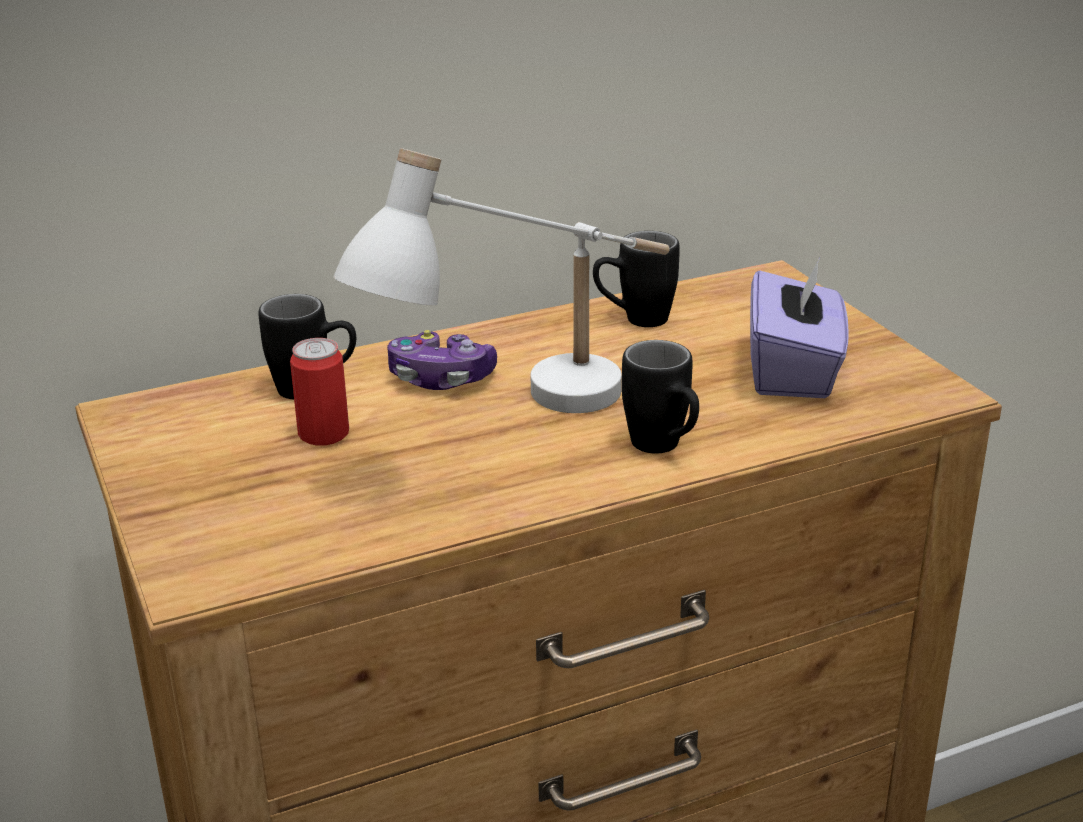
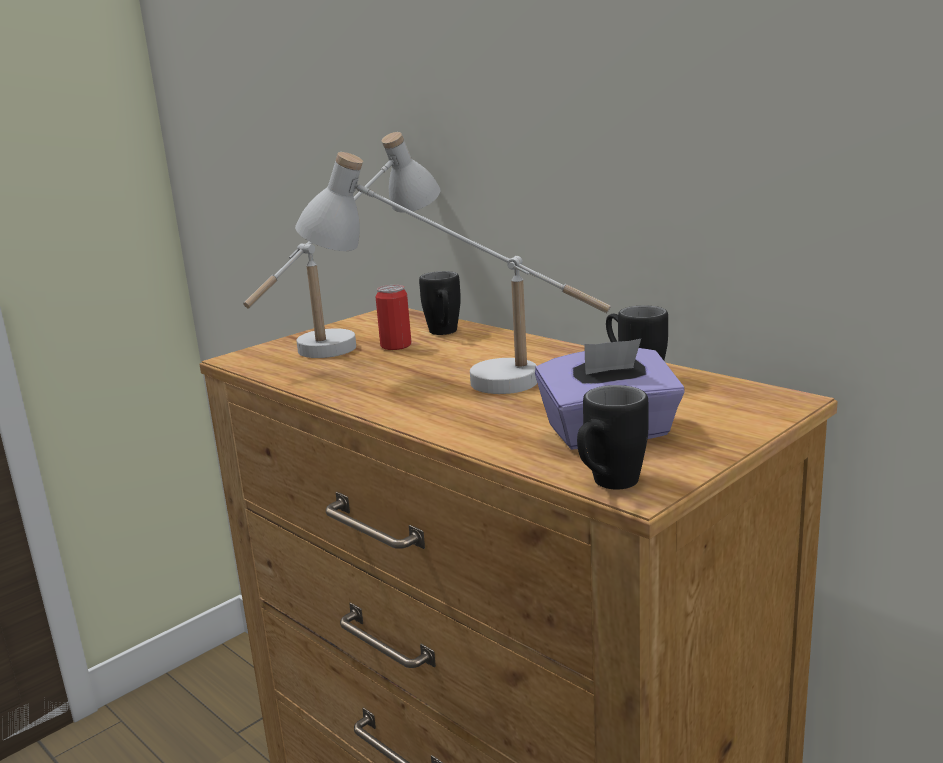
camera: 70 degrees right, 10 degrees down
game controller [387,330,497,390] -> none
black mug [622,340,699,453] -> black mug moved to [577,385,649,490]
none -> white table lamp [243,132,440,358]

